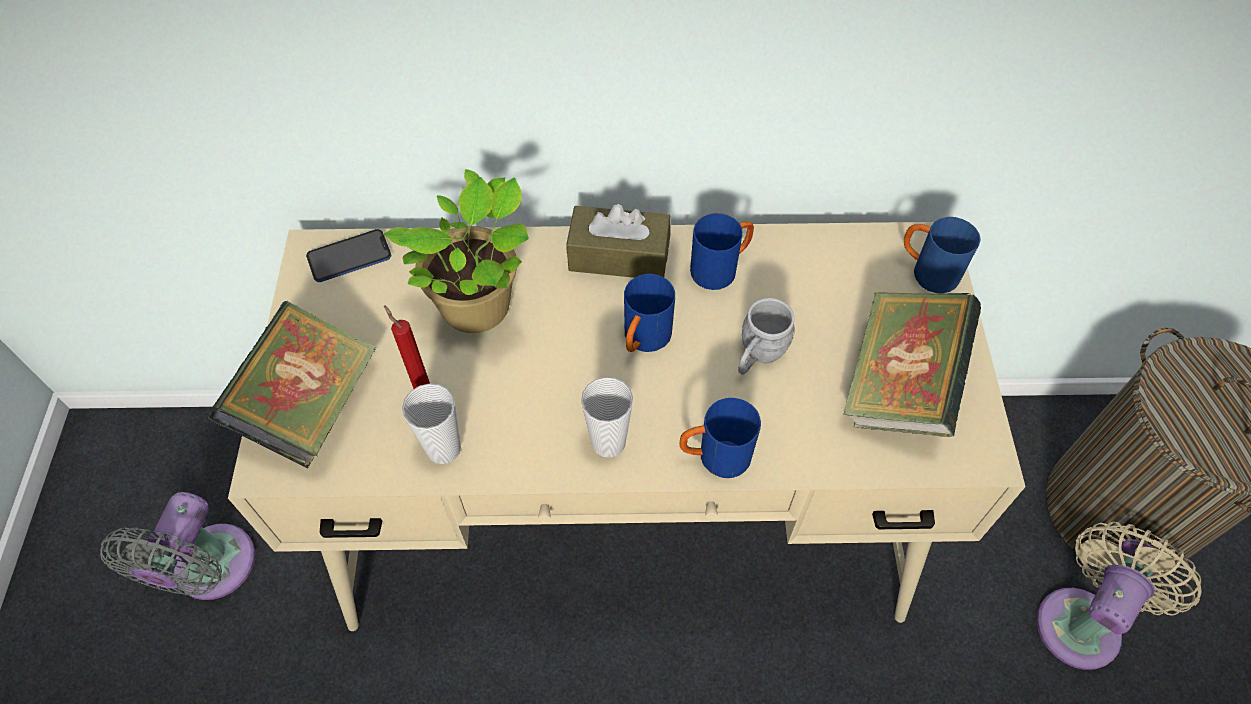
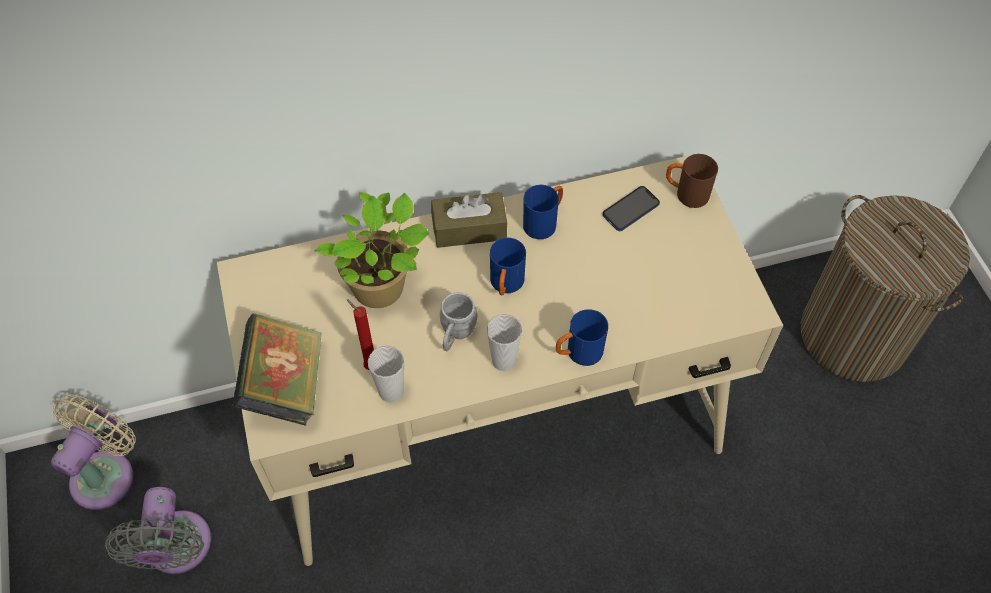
camera: 15 degrees left, 0 degrees up
phone [306,229,391,282] -> phone moved to [602,186,660,231]
grey mug [738,298,795,375] -> grey mug moved to [440,292,477,352]
book [843,293,981,437] -> none
blue mug [904,217,981,293] -> brown mug [666,154,718,208]
beige fan [1036,522,1202,670] -> beige fan moved to [51,395,136,510]

